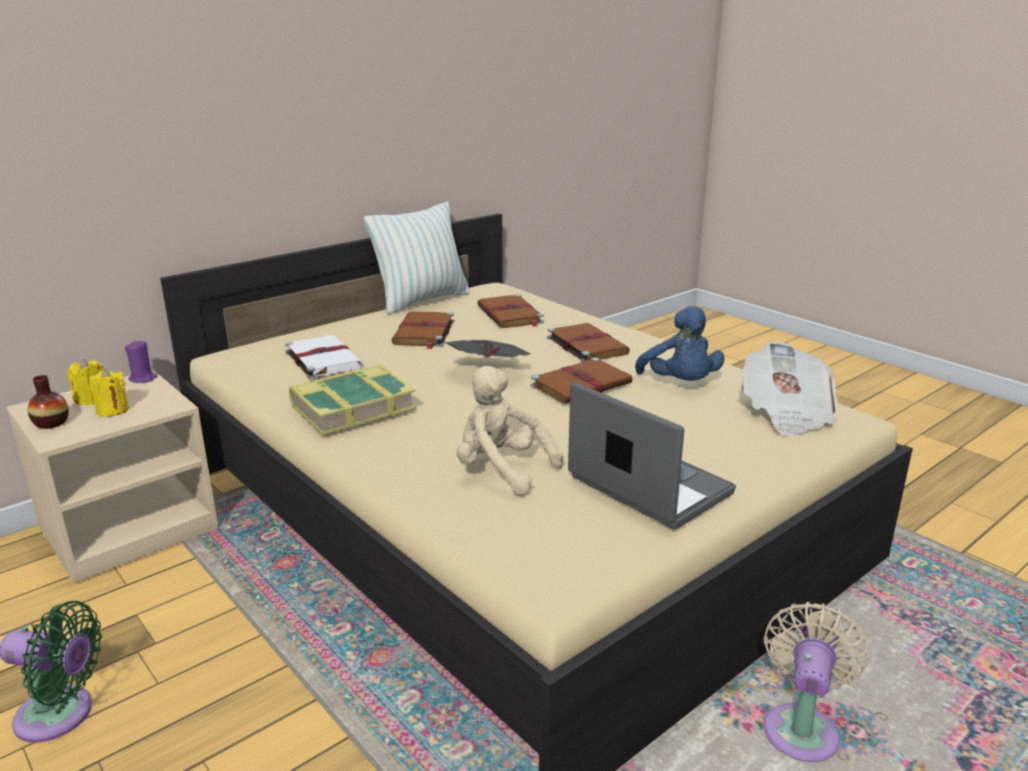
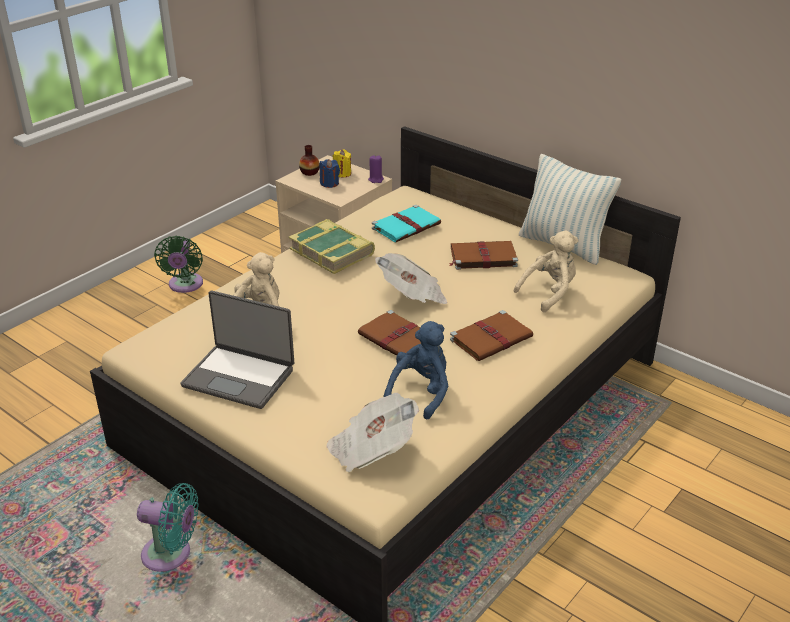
camera: 80 degrees right, 10 degrees up
yellow candle [89,369,129,417] -> blue candle [319,159,340,188]
white book [285,335,363,379] -> turquoise book [372,205,441,242]
brown book [477,294,544,328] -> beige plush toy [514,231,579,312]
laptop [568,382,736,529] -> laptop turned 75 degrees clockwise [180,290,294,409]
blue plush toy [635,306,725,381] -> blue plush toy turned 150 degrees clockwise [384,321,448,419]
beige fan [764,602,870,762] -> turquoise fan [137,483,199,572]

